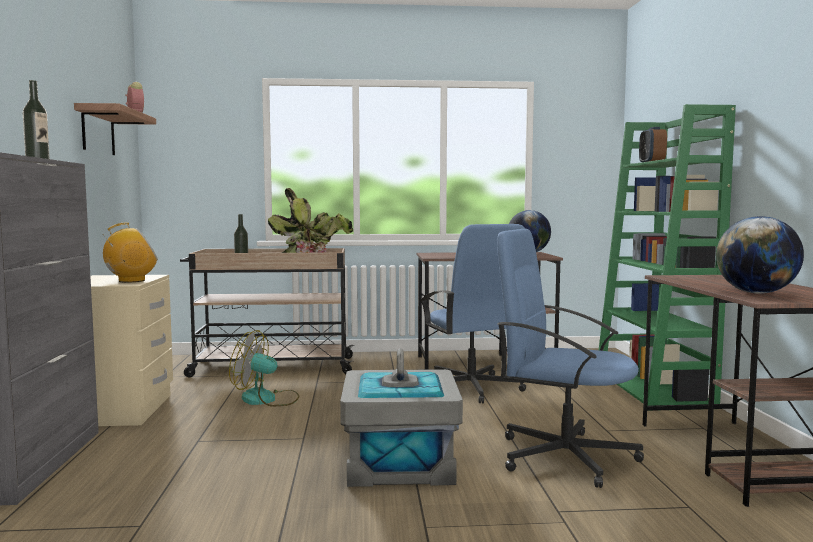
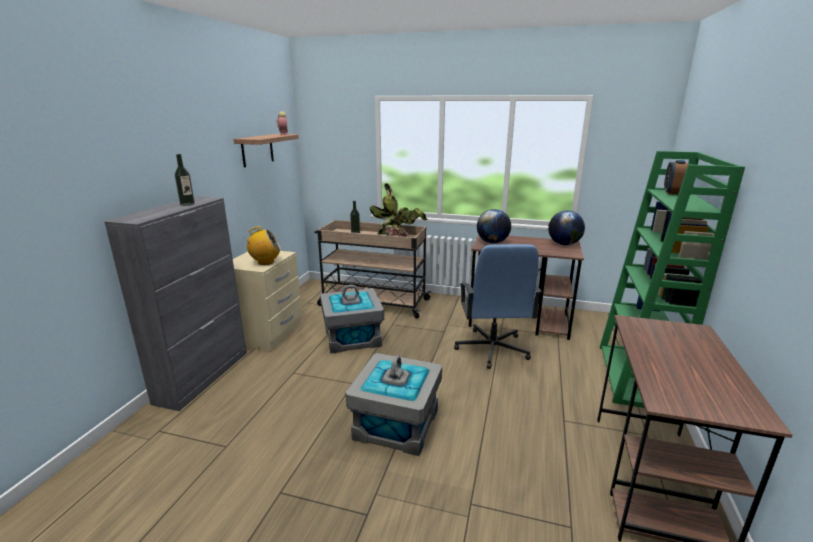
camera: 20 degrees right, 15 degrees up
fan [229,330,299,407] -> grey storage box [320,285,384,353]
blue office chair [497,229,644,488] -> none
globe [716,216,804,294] -> globe moved to [477,209,511,243]

